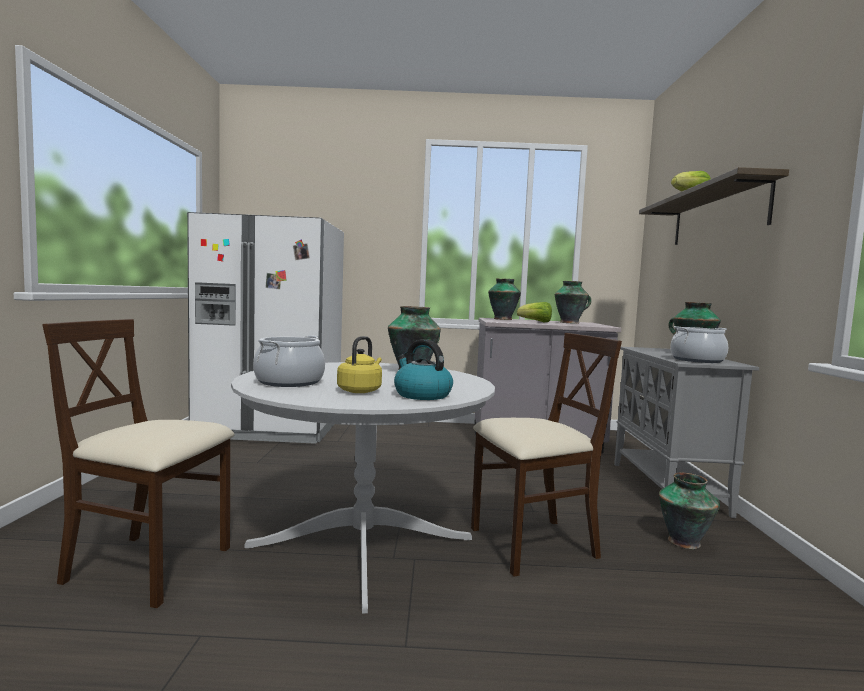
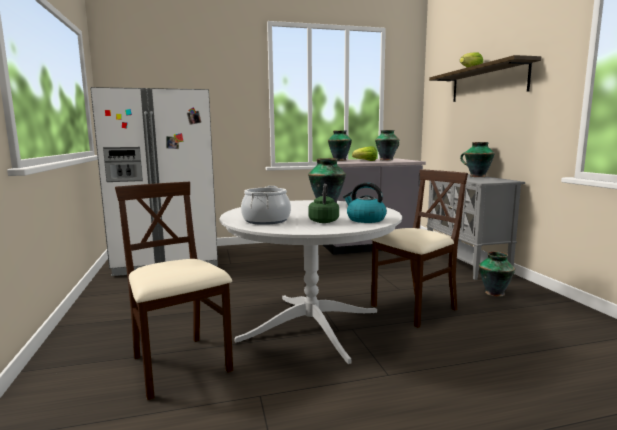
camera: 15 degrees left, 5 degrees up
beige chair [42,319,234,608] -> beige chair turned 60 degrees clockwise [115,182,233,400]
yellow kettle [337,336,382,393] -> green kettle [309,184,339,223]
cooking pot [670,326,728,363] -> none

